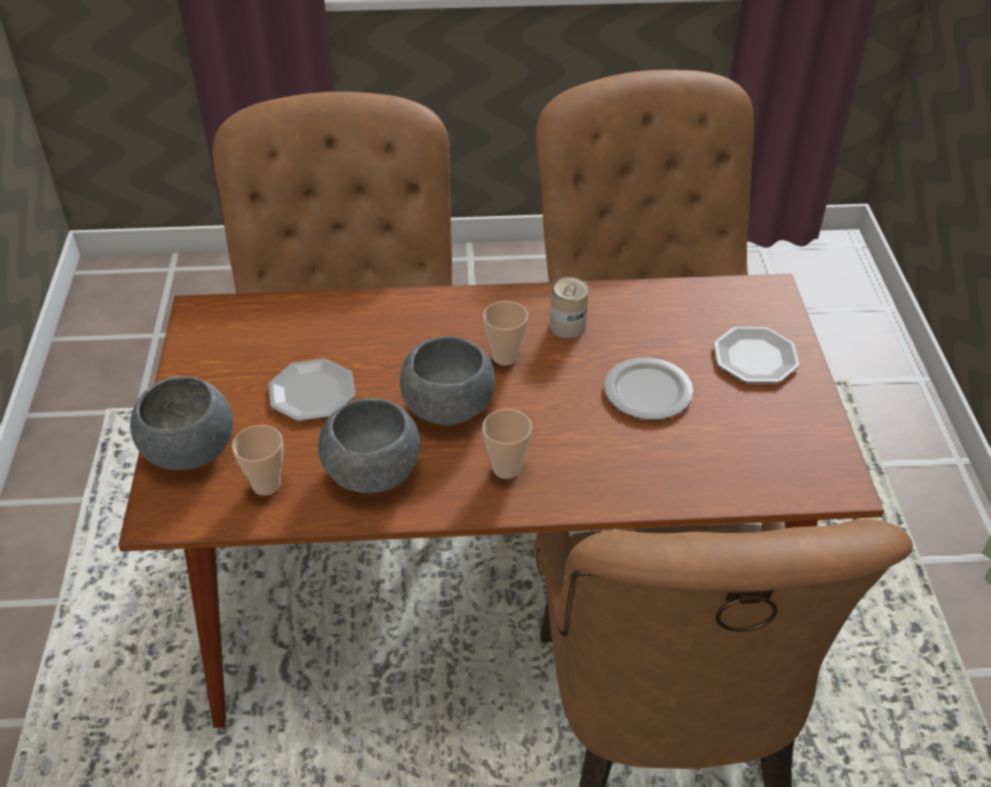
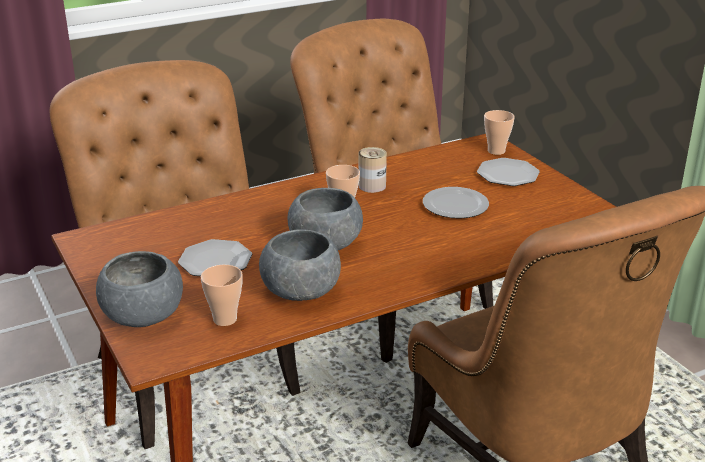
camera: 25 degrees left, 15 degrees down
cup [482,409,532,479] -> cup moved to [484,110,515,155]

